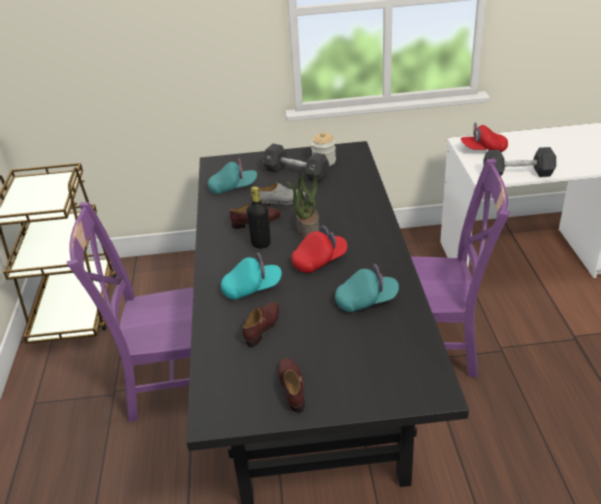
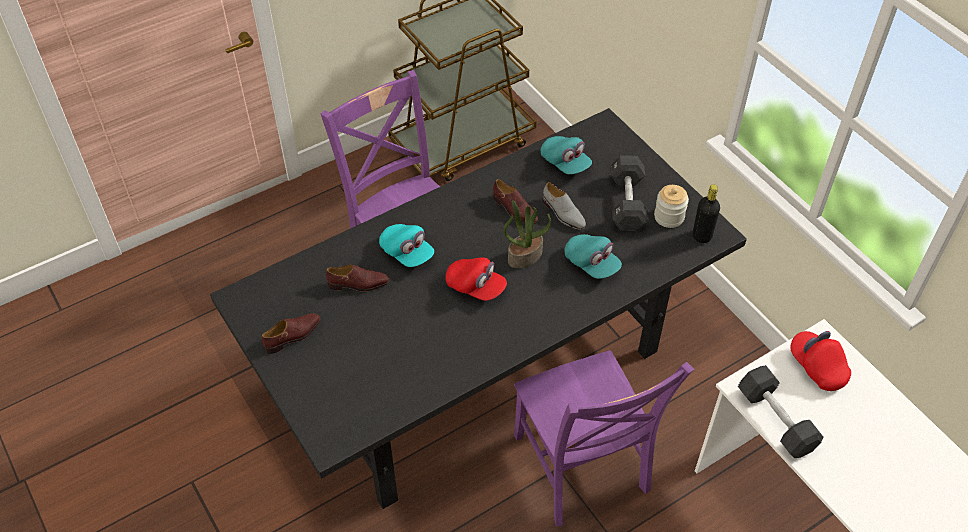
camera: 60 degrees right, 15 degrees up
black bottle [247,186,271,248] -> black bottle moved to [693,184,720,243]
turquoise cap [335,264,399,312] -> turquoise cap moved to [564,234,622,279]

